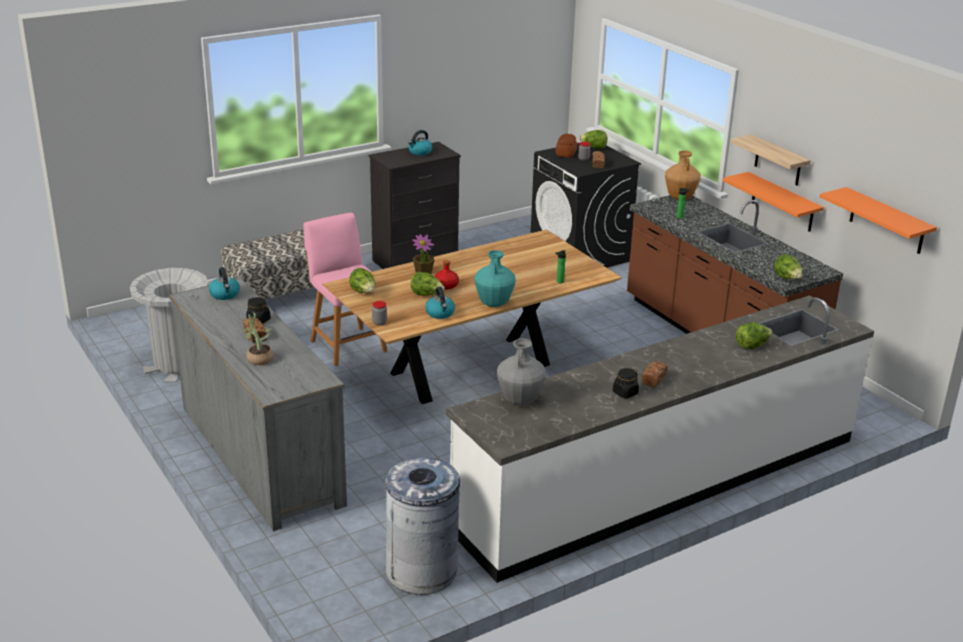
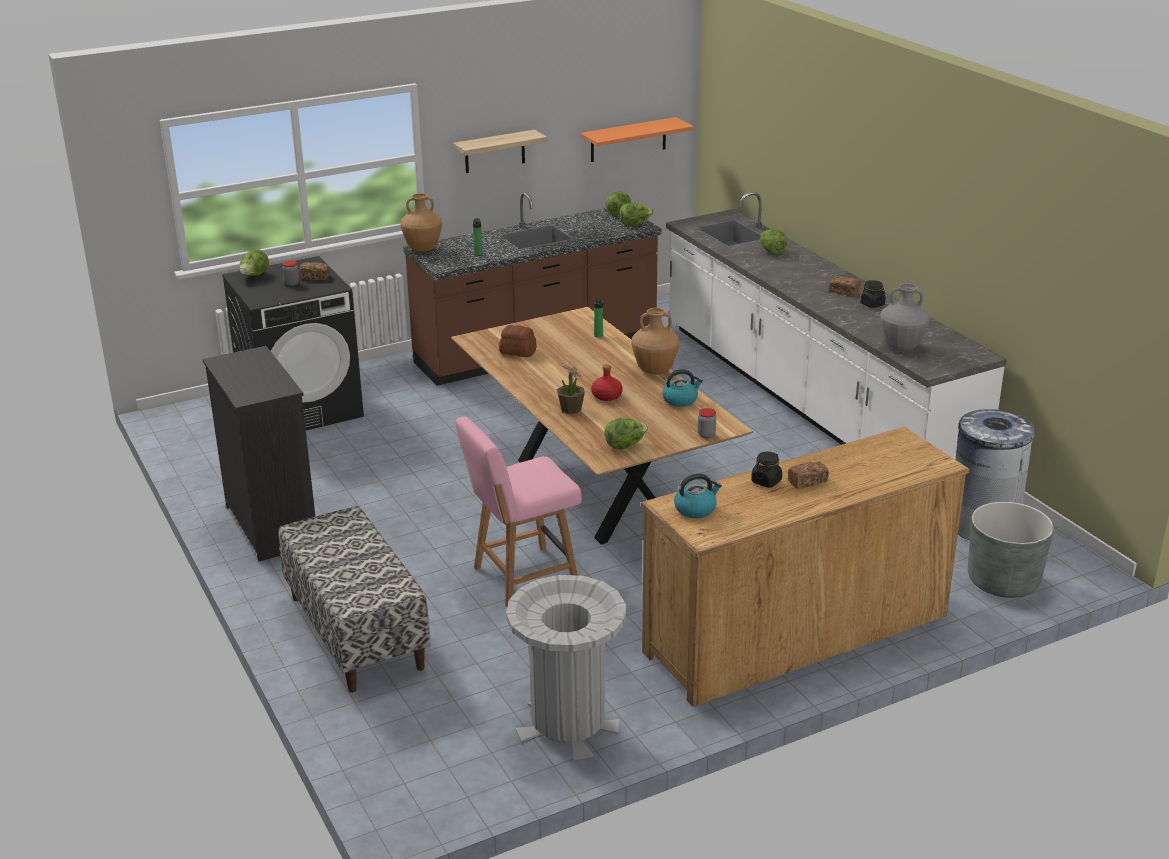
camera: 85 degrees left, 0 degrees up
grey dresser [169,278,347,531] -> brown dresser [641,427,970,707]
potted plant [240,312,274,365] -> none
kettle [408,130,432,155] -> none
lettuce [411,272,445,296] -> lettuce moved to [605,191,631,215]
turquoise vase [474,250,516,307] -> brown vase [632,308,680,375]
bread [555,134,578,157] -> bread moved to [499,325,537,357]
orange shelf [723,172,824,232] -> none
none -> grey planter [968,502,1054,598]

